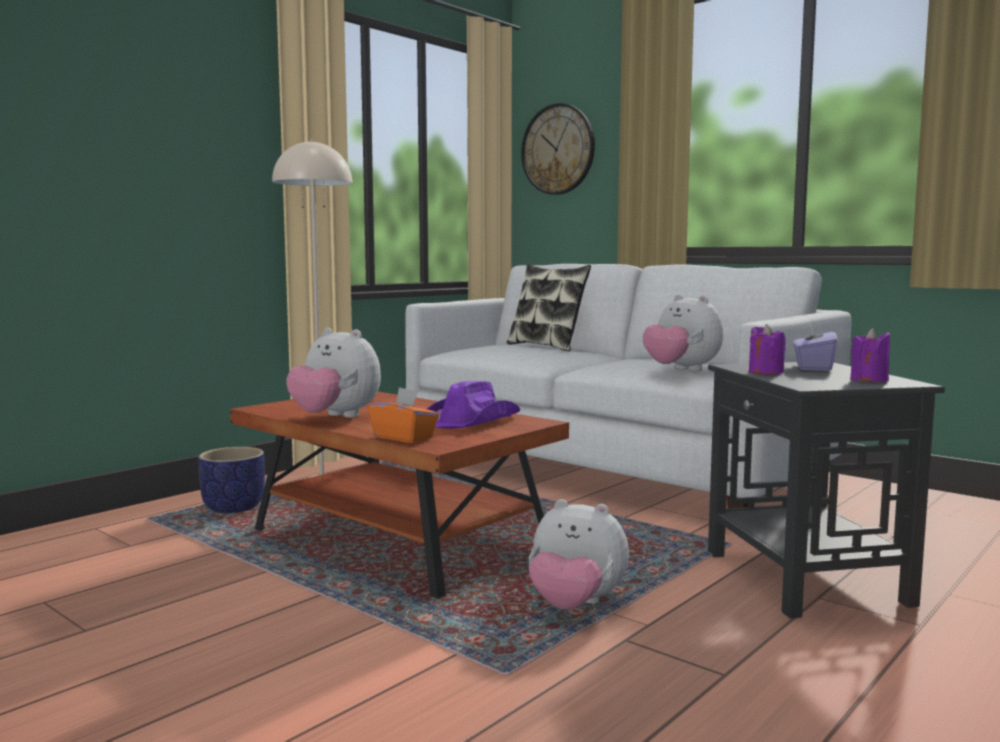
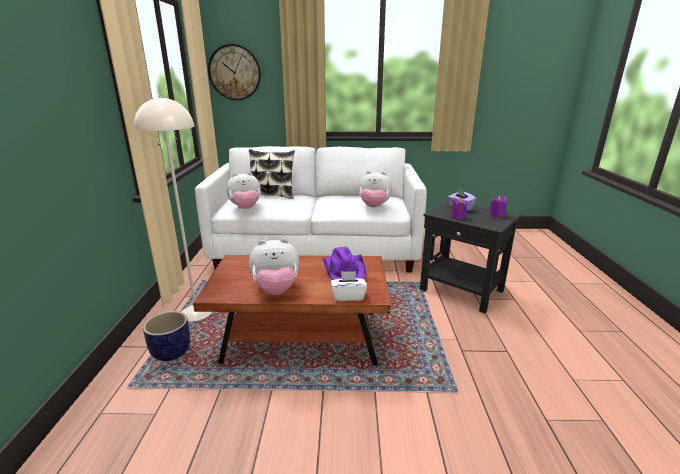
camera: 40 degrees left, 15 degrees up
orange tissue box [368,387,439,443] -> white tissue box [331,271,367,301]
plush toy [529,499,629,610] -> plush toy moved to [226,172,261,209]

